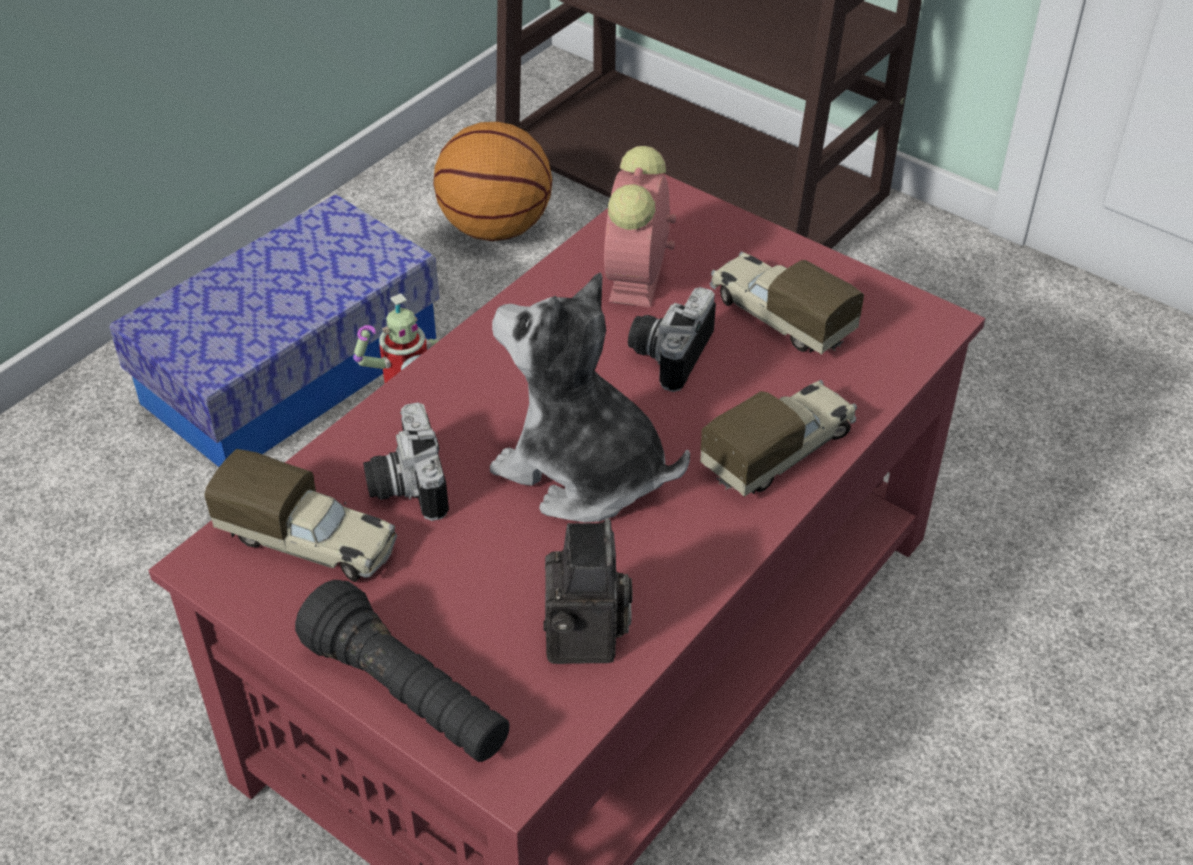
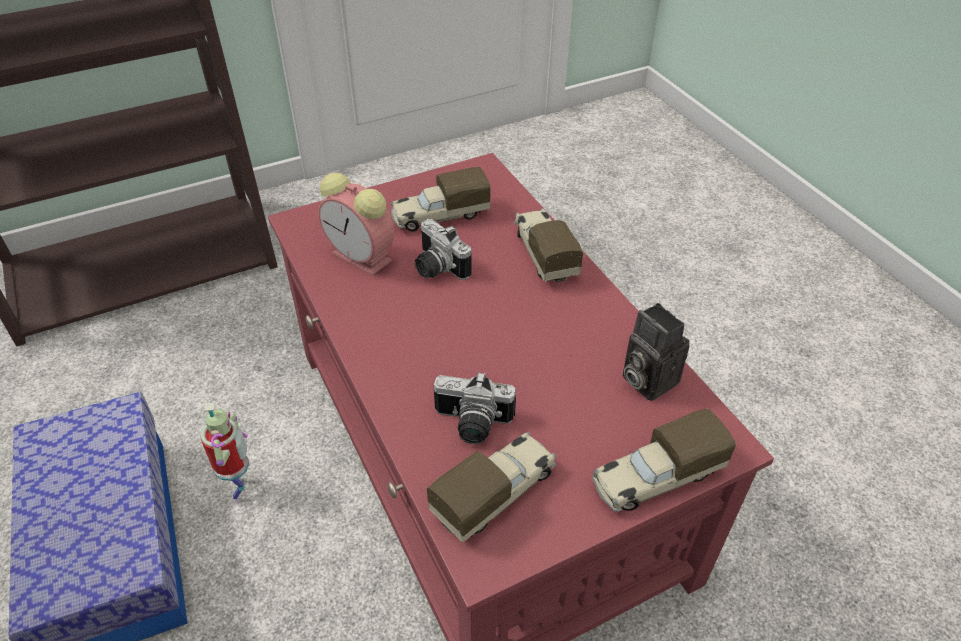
camera: 65 degrees left, 0 degrees up
black flashlight [295,580,510,762] -> toy truck [592,409,736,512]
basketball [433,122,553,241] -> none
plush toy [490,272,690,522] -> none
camera [543,518,632,664] -> camera turned 150 degrees counterclockwise [622,303,690,401]

